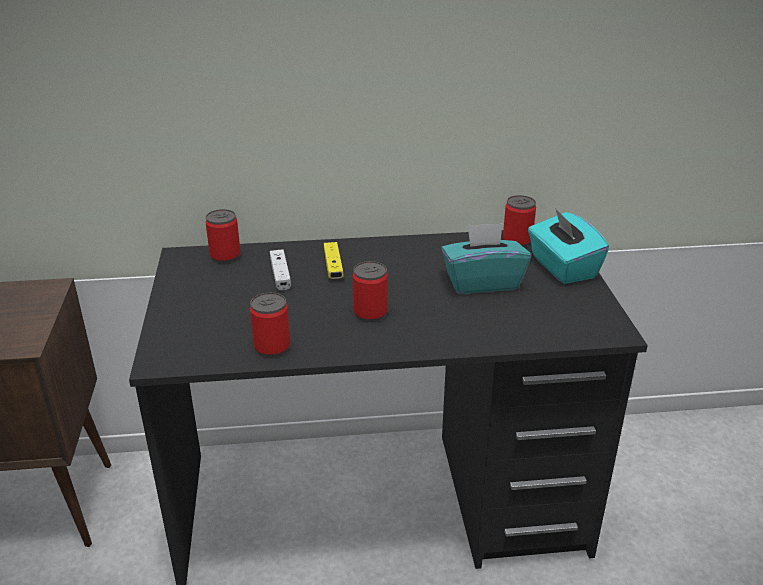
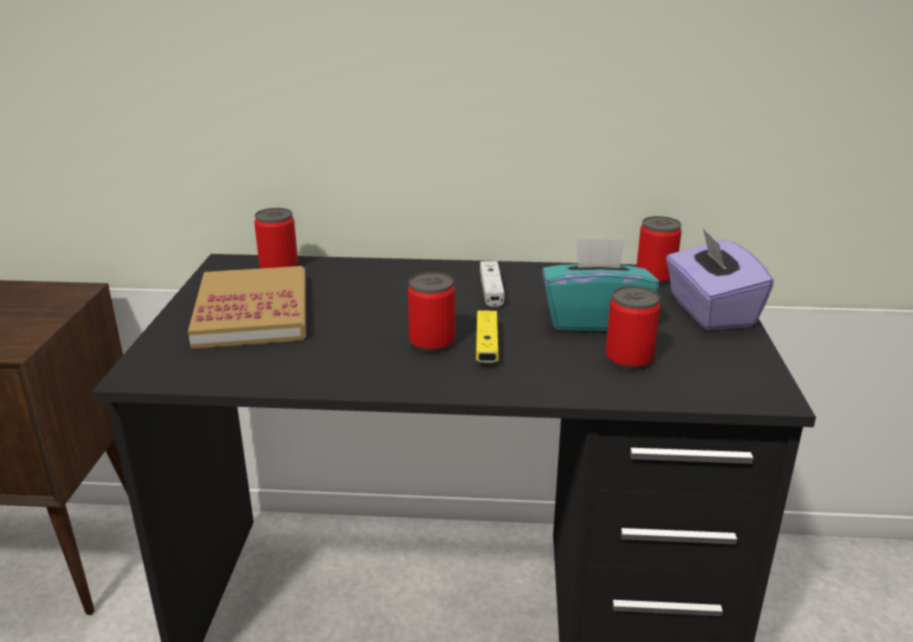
camera: 10 degrees right, 5 degrees down
can [250,293,290,357] -> can moved to [605,286,660,370]
white game controller [270,249,291,290] -> white game controller moved to [480,261,504,307]
yellow game controller [324,242,344,279] -> yellow game controller moved to [476,310,499,363]
turquoise tissue box [528,208,609,284] -> purple tissue box [666,228,774,330]
none -> book [188,266,306,349]

